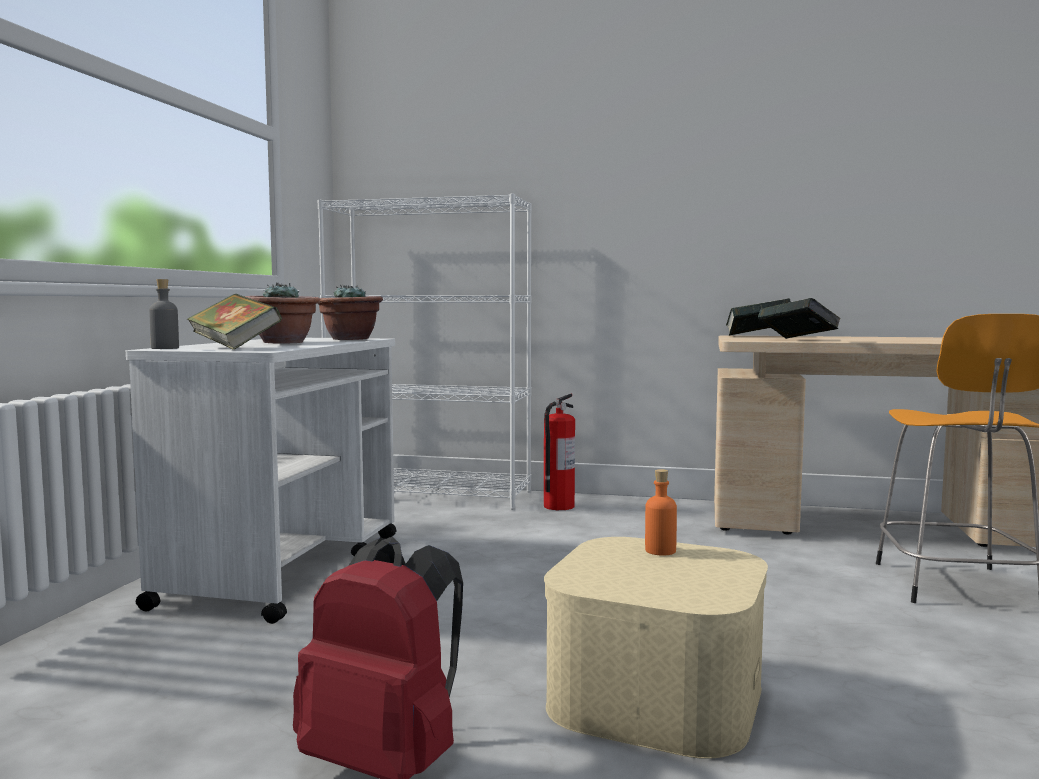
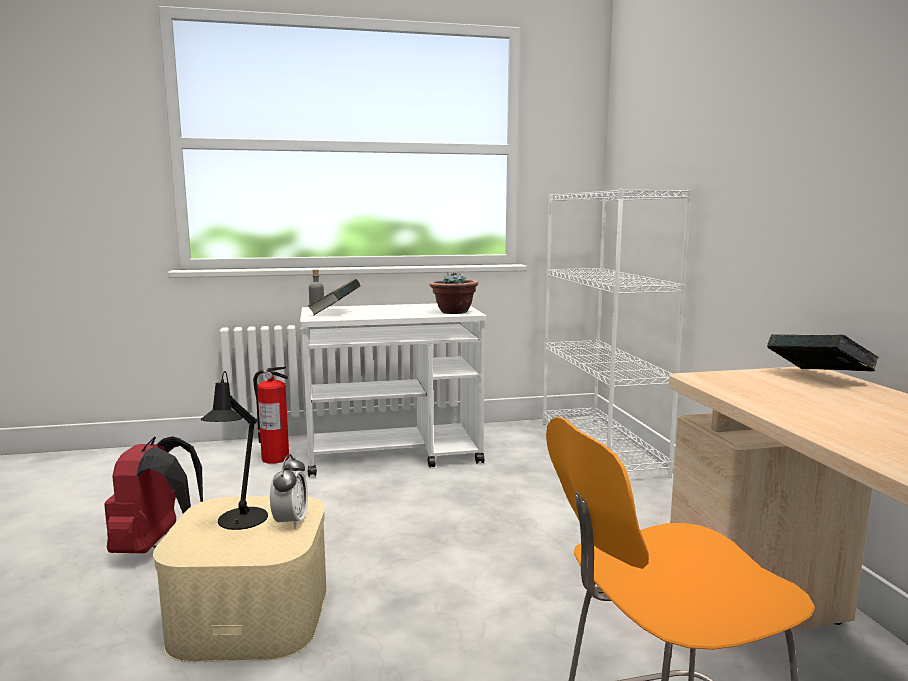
camera: 65 degrees right, 5 degrees up
potted plant [245,283,320,344] -> none
fire extinguisher [544,394,575,510] -> fire extinguisher moved to [253,366,289,464]
orange bottle [645,469,677,555] -> alarm clock [270,454,308,529]
book [758,298,841,339] -> none
none -> black table lamp [200,371,268,530]

